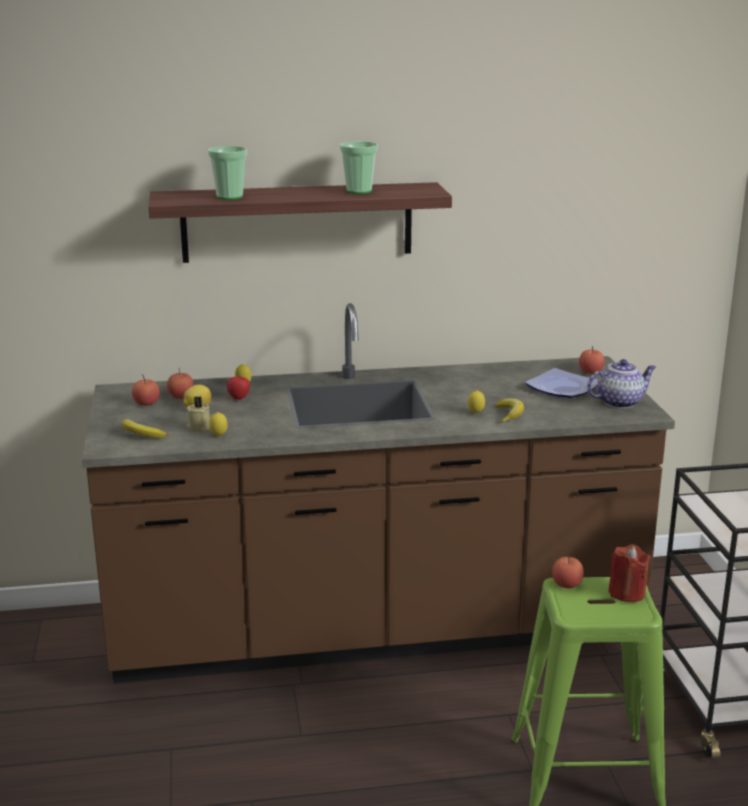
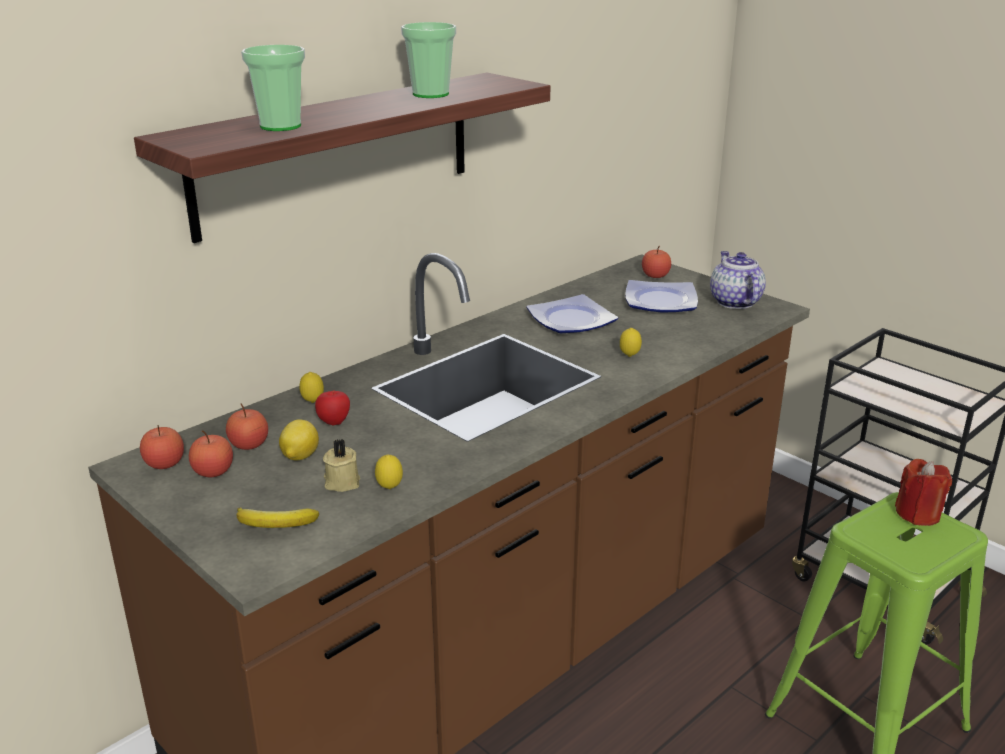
camera: 35 degrees left, 5 degrees up
banana [495,398,524,423] -> none
apple [552,555,584,588] -> apple moved to [140,425,184,469]
teapot [587,359,656,408] -> teapot turned 45 degrees counterclockwise [710,251,766,309]
none -> plate [526,294,618,333]

